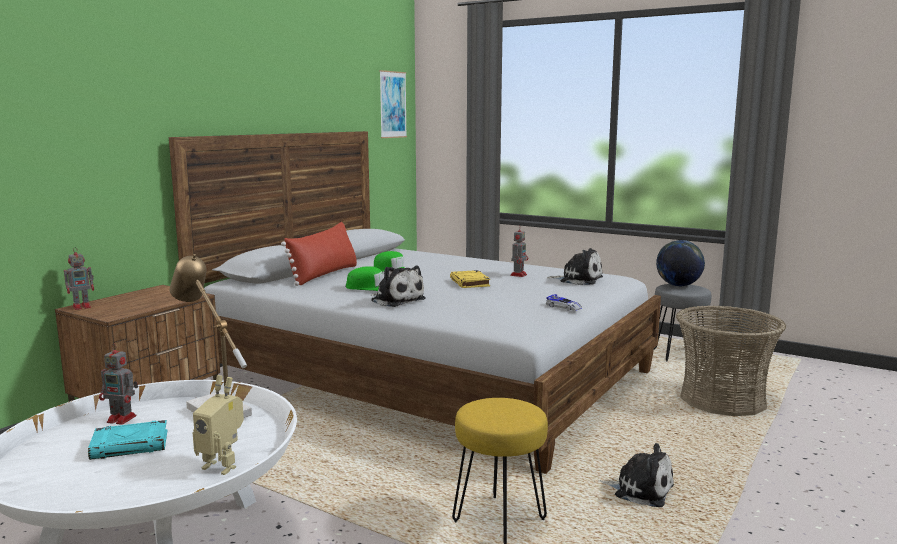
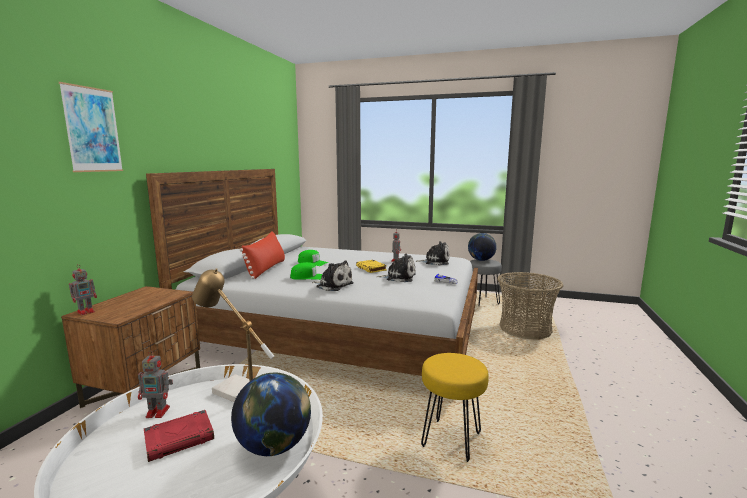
camera: 15 degrees left, 0 degrees up
turquoise book [88,420,168,460] -> red book [144,410,214,462]
toy robot [193,375,244,475] -> globe [231,373,311,456]
picture [379,70,407,138] -> picture moved to [59,82,123,172]
plush toy [598,443,674,507] -> plush toy moved to [377,254,416,282]

